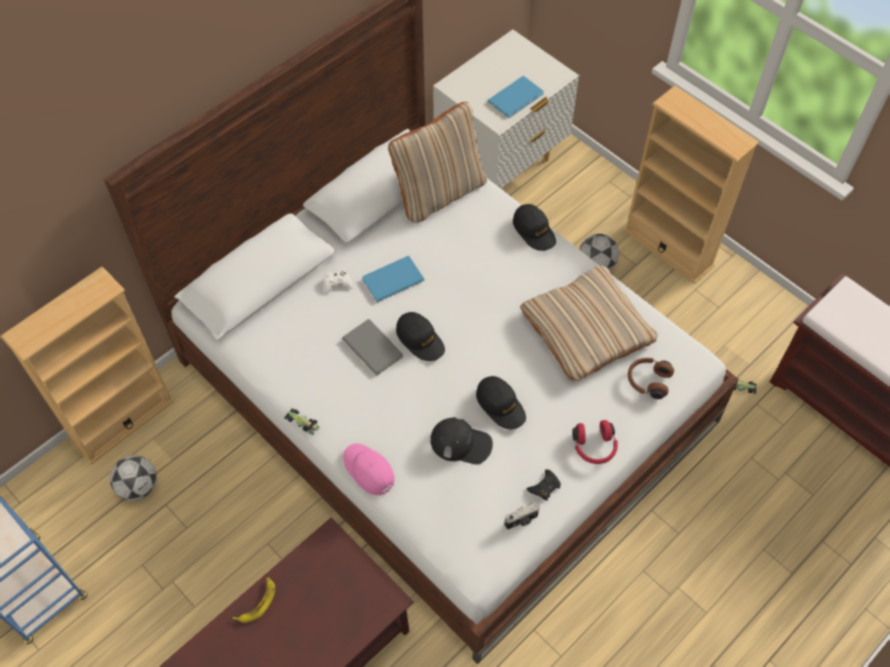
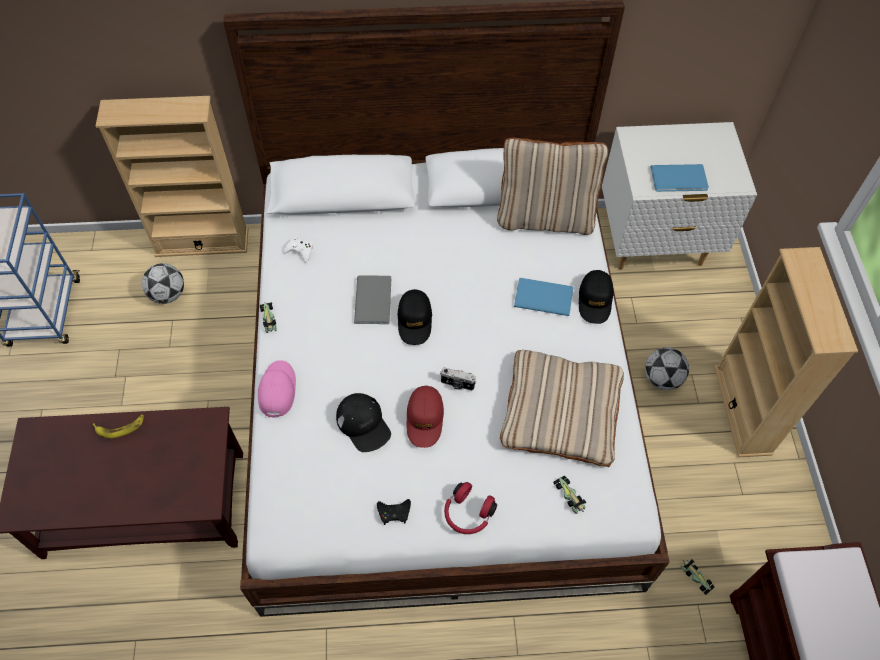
camera: 40 degrees right, 0 degrees up
white game controller [324,270,353,294] -> white game controller moved to [283,237,313,263]
blue book [362,256,424,302] -> blue book moved to [514,278,574,316]
black cap [476,376,526,429] -> red cap [407,386,444,448]
camera [504,503,540,530] -> camera moved to [440,368,476,391]
brown headphones [628,358,674,399] -> toy car [553,475,586,514]

